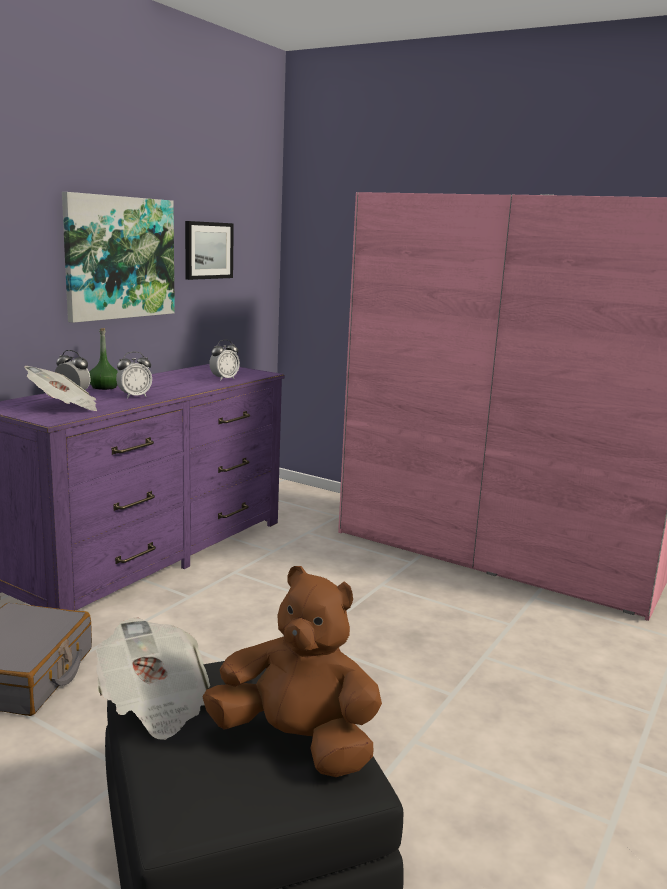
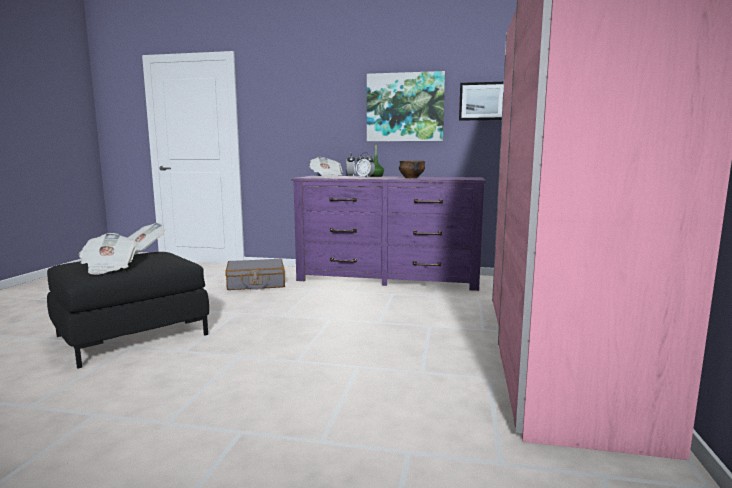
camera: 70 degrees right, 5 degrees down
brown plush toy [202,566,382,777] -> newspaper [79,233,138,275]
alarm clock [209,340,240,381] -> none
none -> bowl [399,161,425,178]

